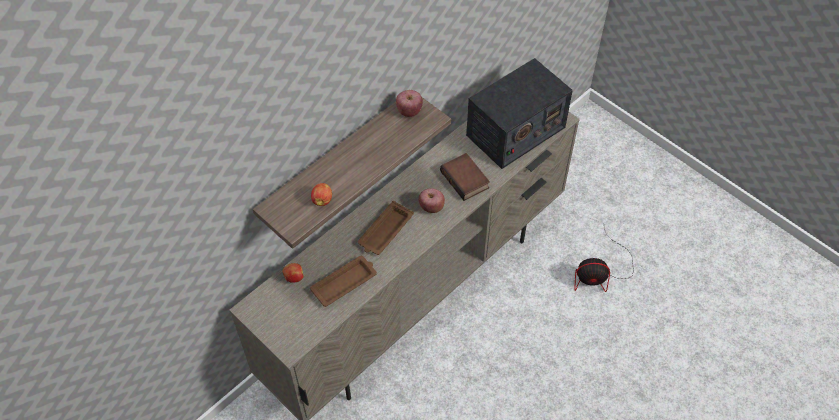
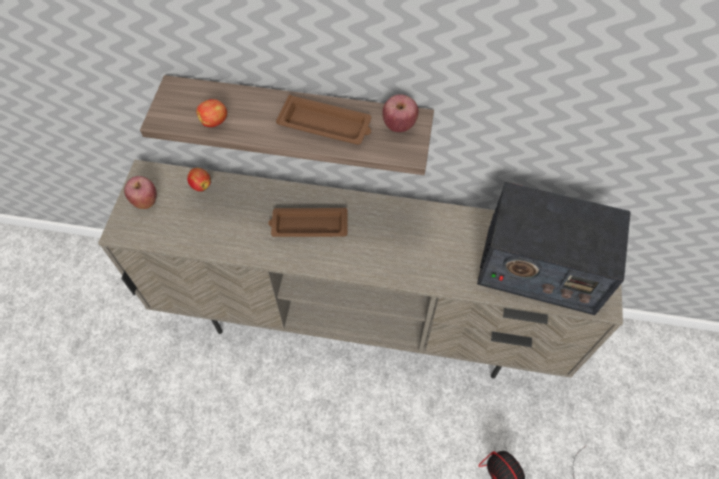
camera: 55 degrees right, 5 degrees up
brown tray [310,256,377,307] -> brown tray moved to [276,95,371,145]
apple [419,188,445,213] -> apple moved to [124,176,157,209]
book [440,153,490,201] -> none

